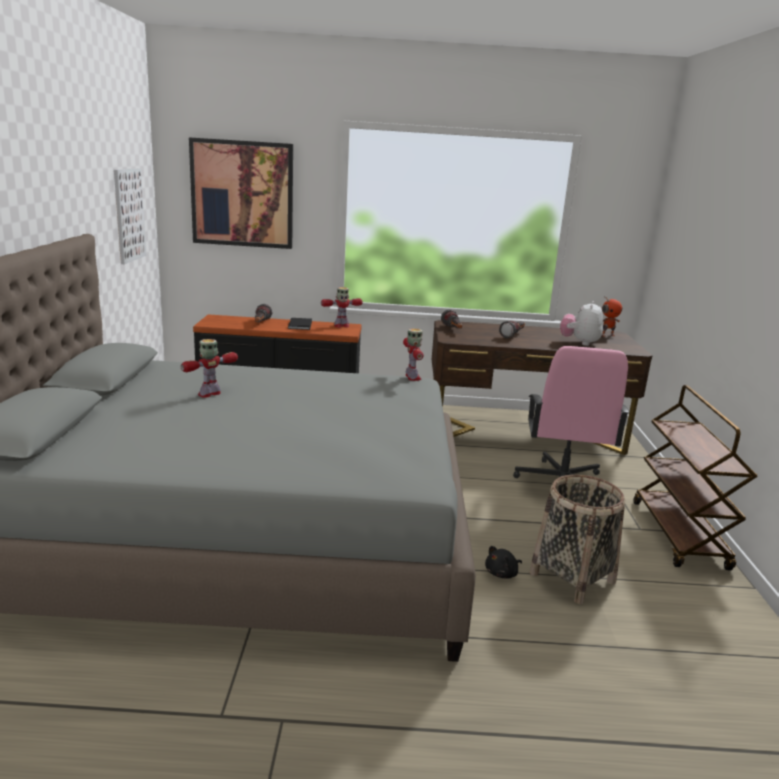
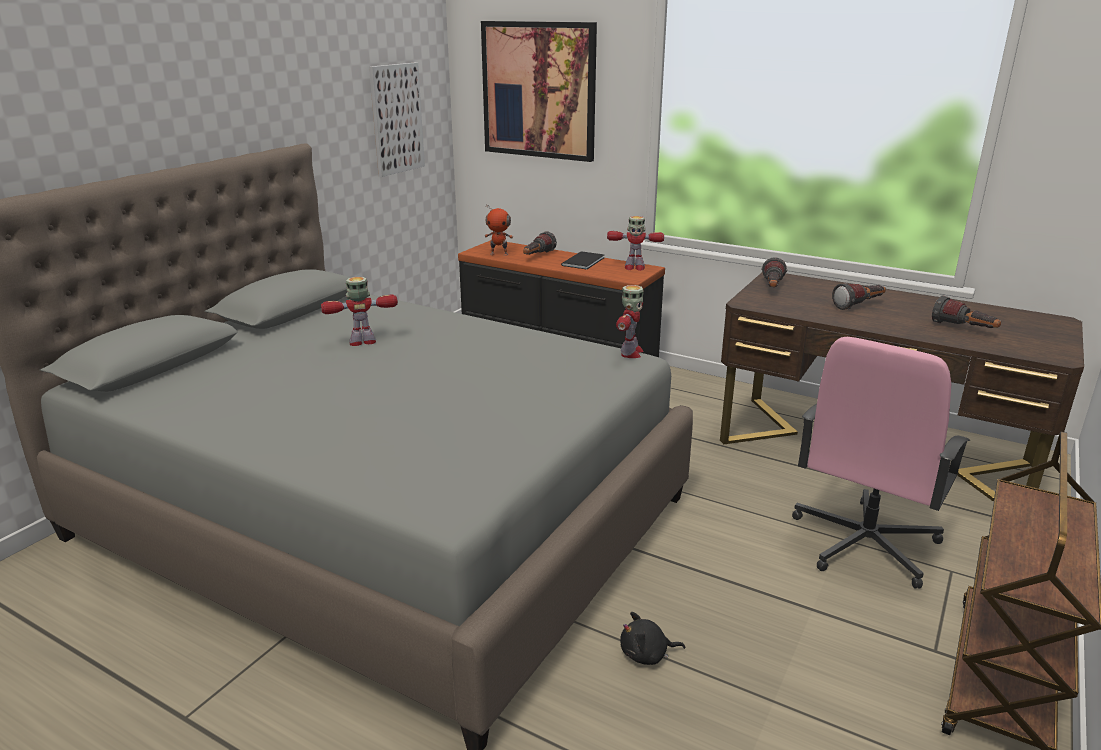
camera: 30 degrees right, 5 degrees up
basket [529,474,625,604] -> none
plush toy [560,301,603,346] -> flashlight [932,295,1001,328]
toy robot [602,296,622,337] -> toy robot moved to [484,204,513,256]

